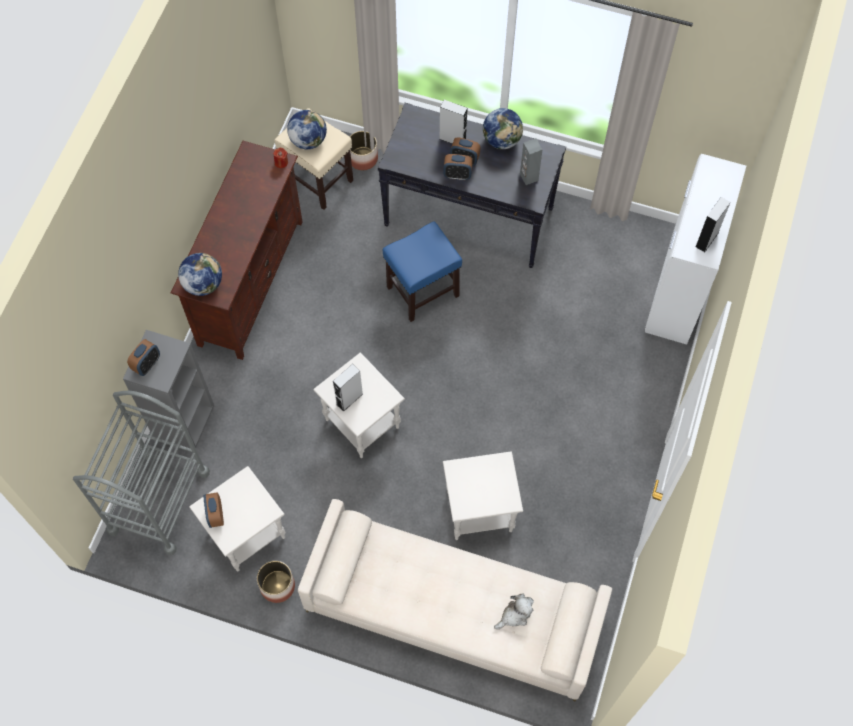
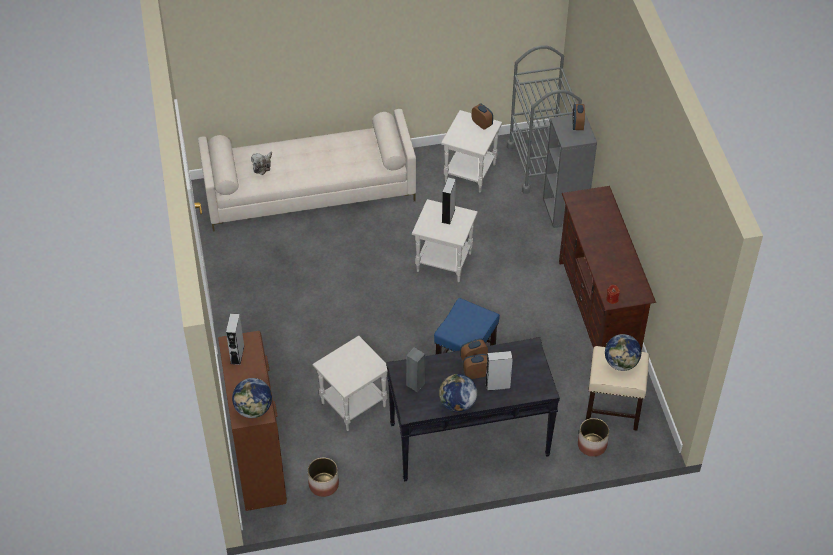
camera: 150 degrees right, 15 degrees down
globe [178,253,222,296] -> globe moved to [232,378,272,418]
planter [257,561,295,603] -> planter moved to [308,458,339,497]
white side table [443,451,523,540] -> white side table moved to [313,336,387,431]
white cabinet [645,154,746,345] -> brown cabinet [218,331,287,511]

